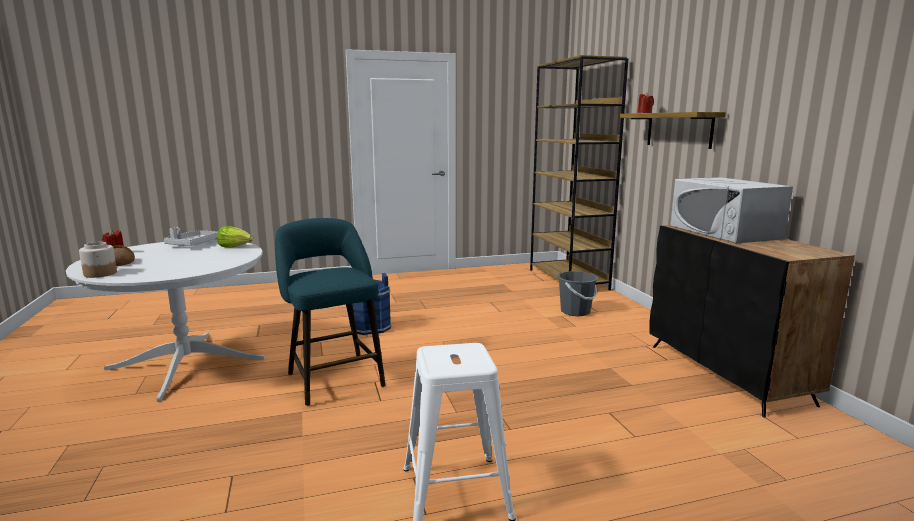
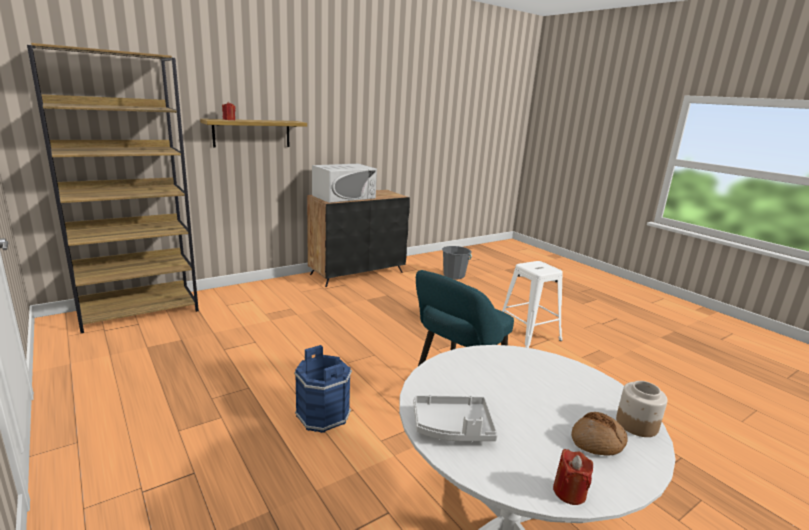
camera: 110 degrees left, 5 degrees up
lettuce [217,226,253,247] -> none
grey bucket [557,271,598,316] -> grey bucket moved to [442,246,472,279]

